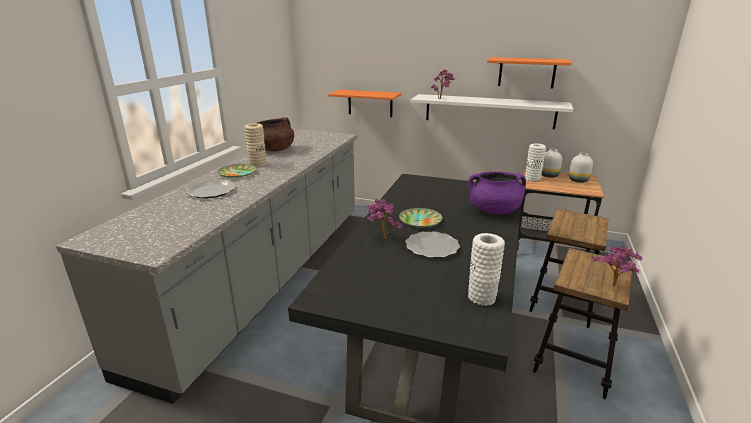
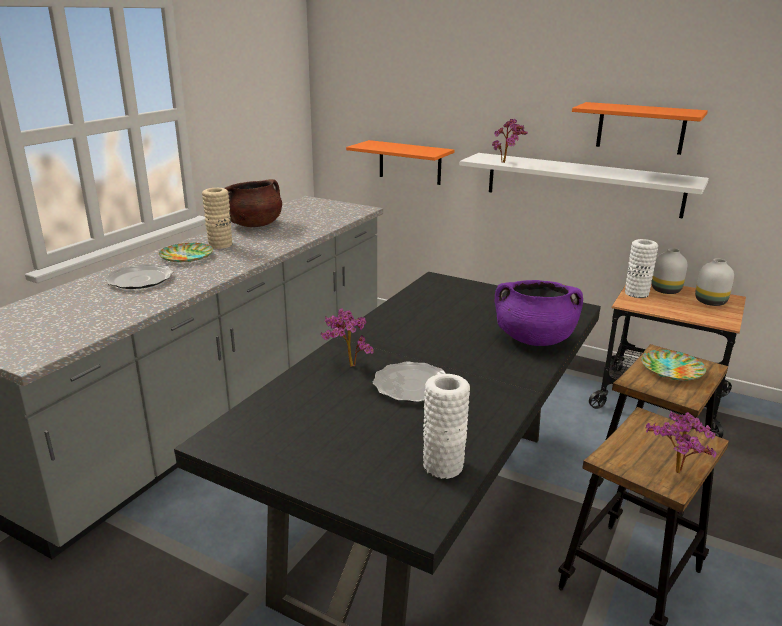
camera: 10 degrees right, 0 degrees up
plate [399,208,442,228] -> plate moved to [641,350,706,381]

